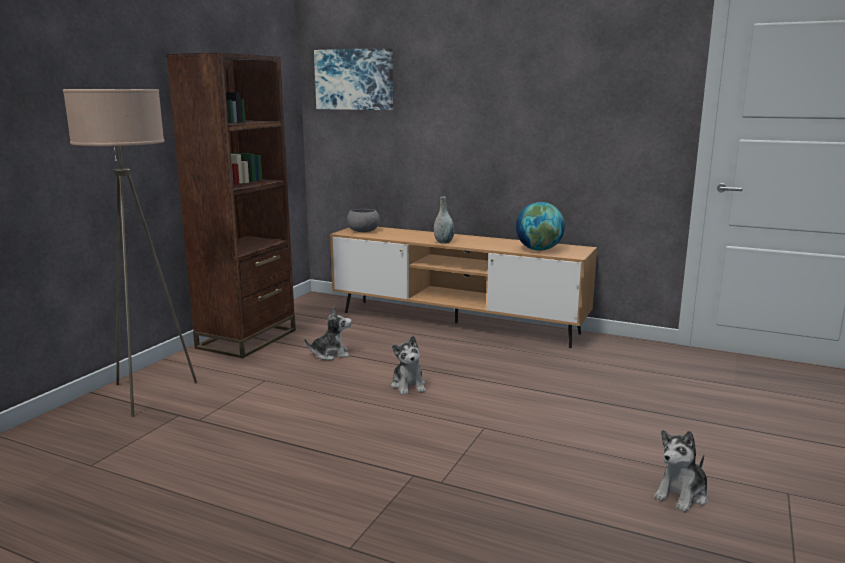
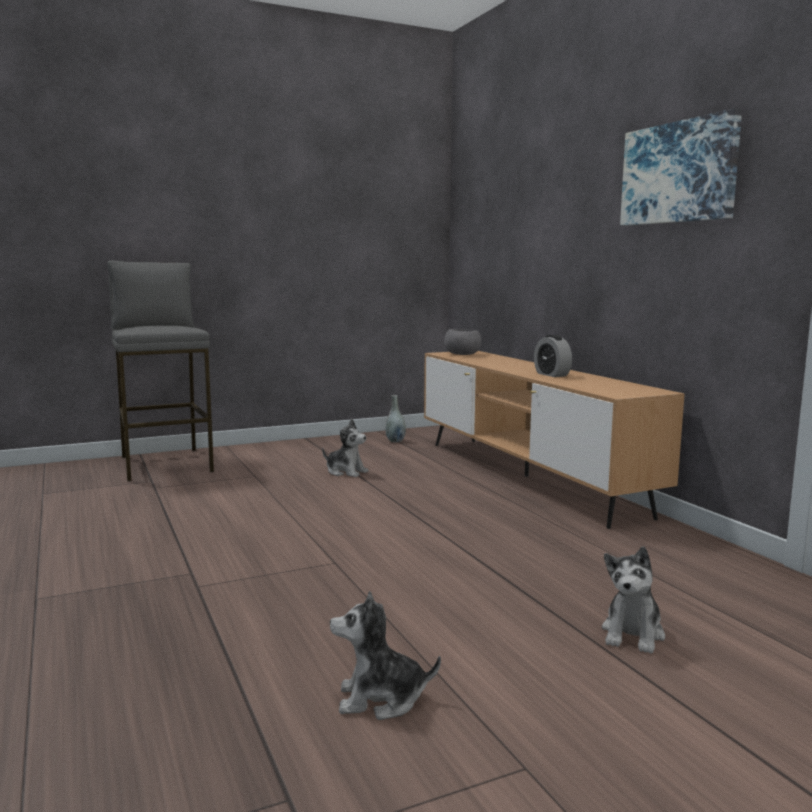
camera: 40 degrees right, 5 degrees down
beige floor lamp [63,89,197,417] -> grey stool [107,260,214,481]
brown bookcase [166,52,296,358] -> none
picture [314,48,393,110] -> picture moved to [620,108,742,225]
plush toy [391,336,426,395] -> plush toy moved to [602,546,665,654]
grey vase [434,197,454,244] -> grey vase moved to [385,395,406,442]
globe [516,202,565,251] -> none
none -> alarm clock [534,335,572,377]

